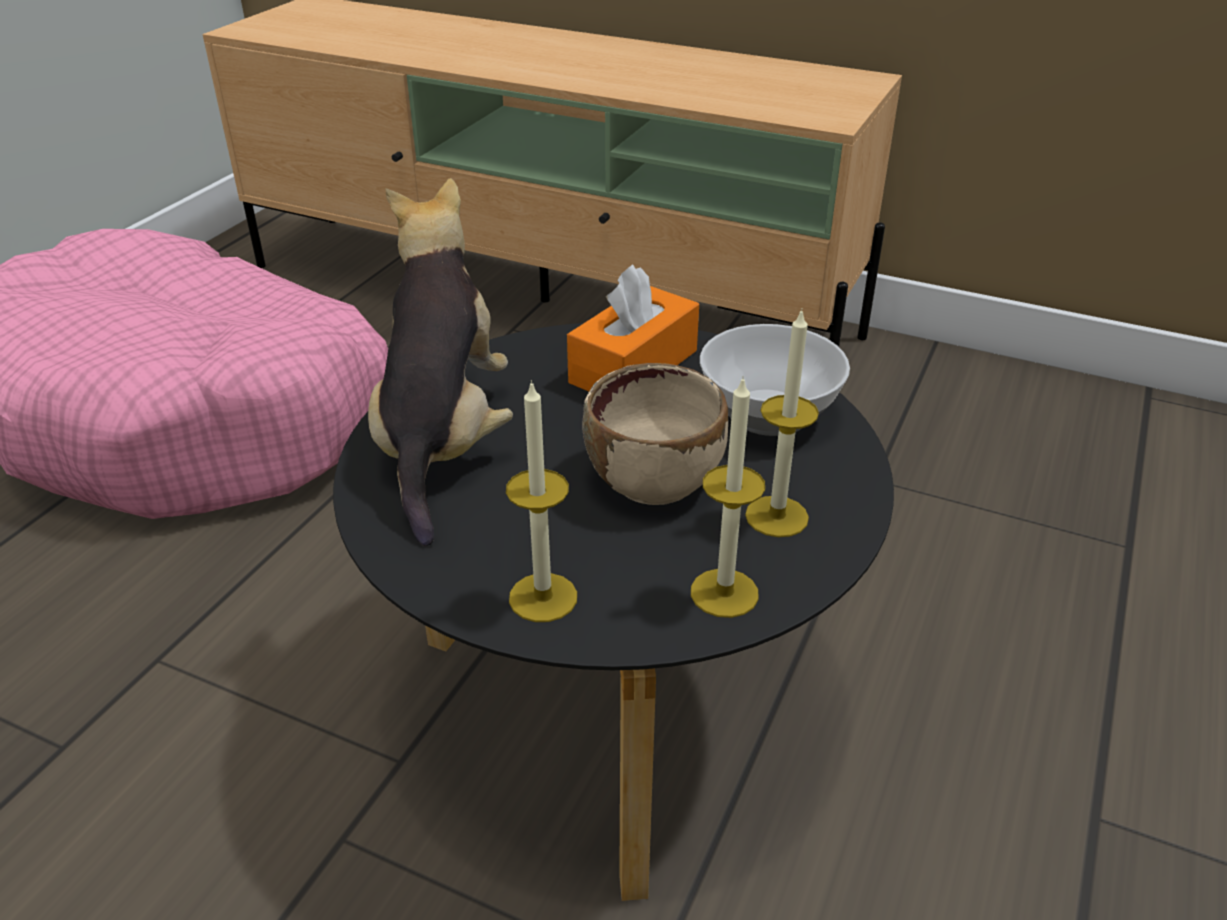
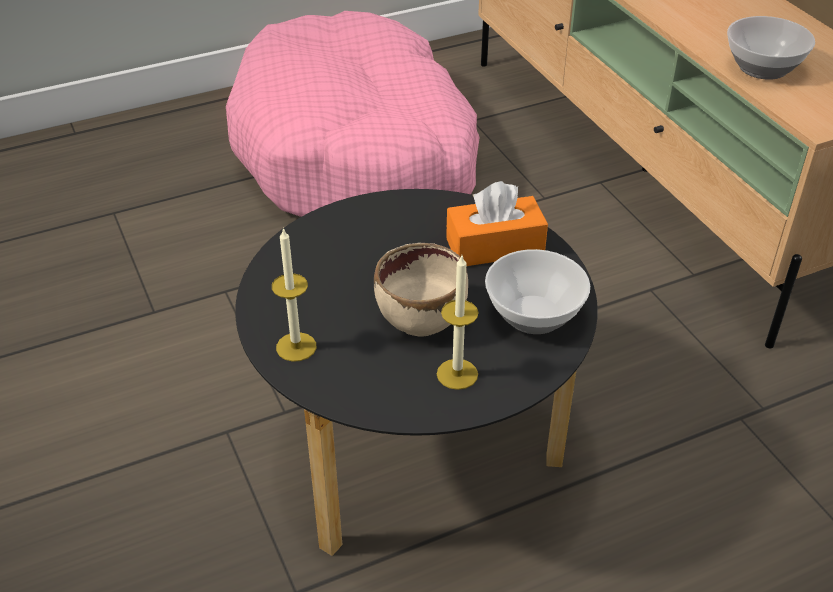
camera: 40 degrees right, 5 degrees up
plush toy [368,178,513,546] -> none
candle [691,376,765,618] -> none
none -> bowl [727,16,815,80]

